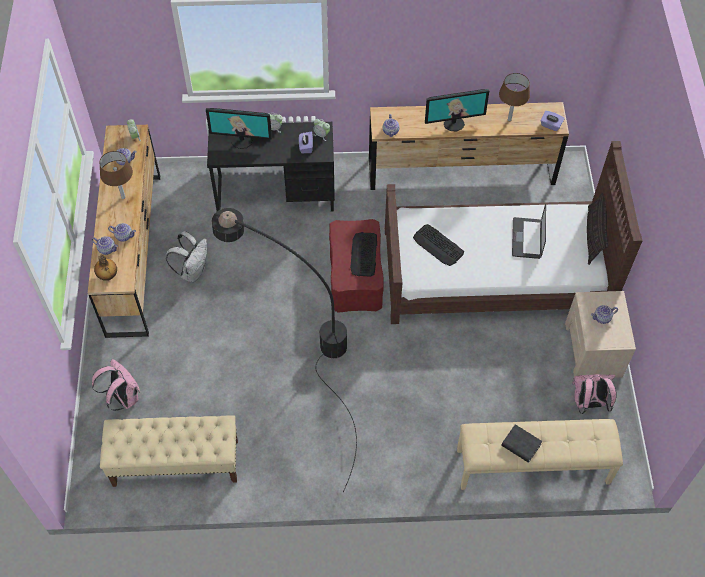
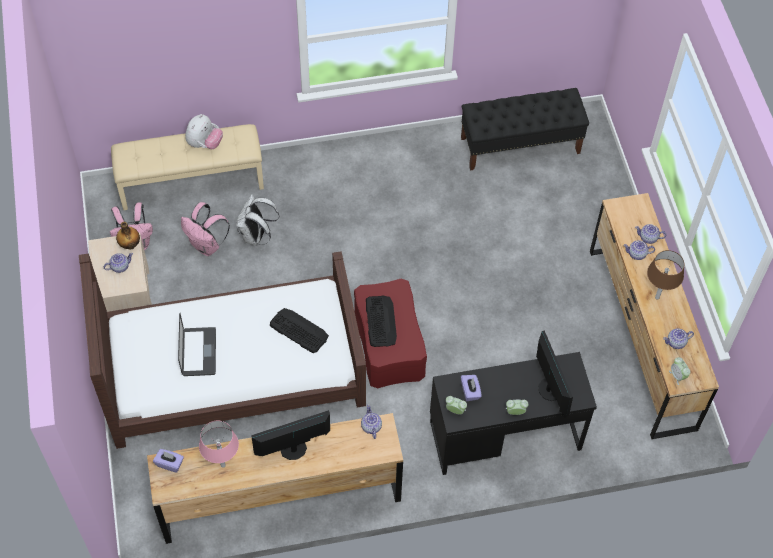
camera: 170 degrees right, 0 degrees up
pink backpack [92,359,140,411] -> pink backpack moved to [181,202,230,256]
bottle [94,254,117,281] -> bottle moved to [116,222,140,250]
beige bench [100,415,238,487] -> black bench [461,88,589,171]
white backpack [166,231,207,282] -> white backpack moved to [236,194,279,245]
monitor [206,108,272,149] -> monitor turned 75 degrees clockwise [536,330,573,417]
black floor lamp [212,208,357,492] -> none
brown table lamp [499,73,530,121] -> pink table lamp [199,421,239,468]
black book [501,424,542,463] -> plush toy [185,114,223,149]
pillow [587,193,608,265] -> none

